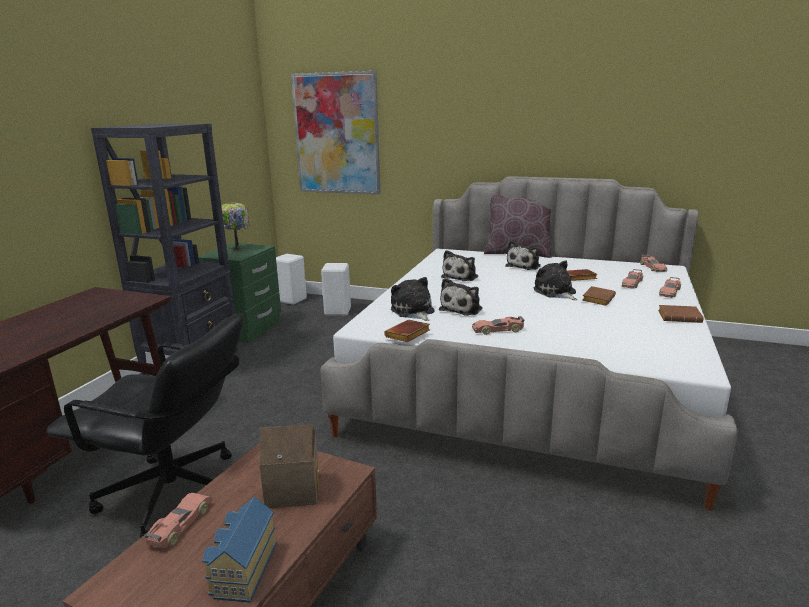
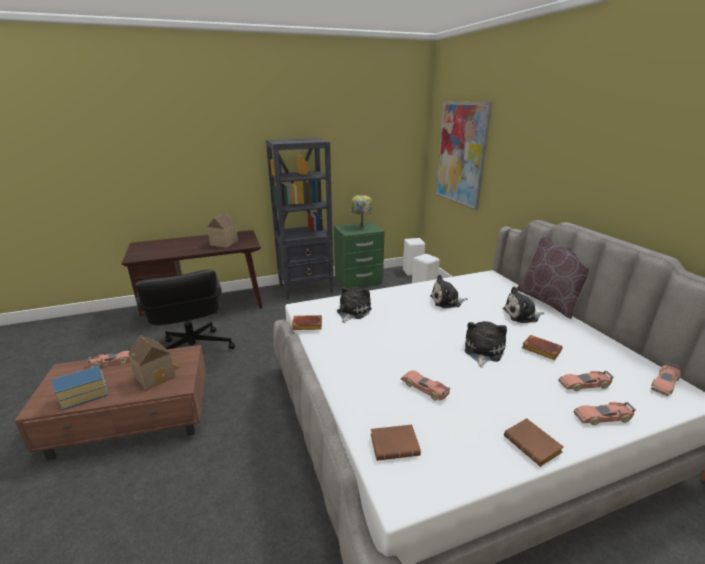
camera: 50 degrees right, 5 degrees up
plush toy [439,278,483,316] -> none
toy car [472,316,524,335] -> toy car moved to [401,371,450,400]
brown book [582,286,616,306] -> brown book moved to [371,425,421,461]
none -> toy house [207,213,238,248]

